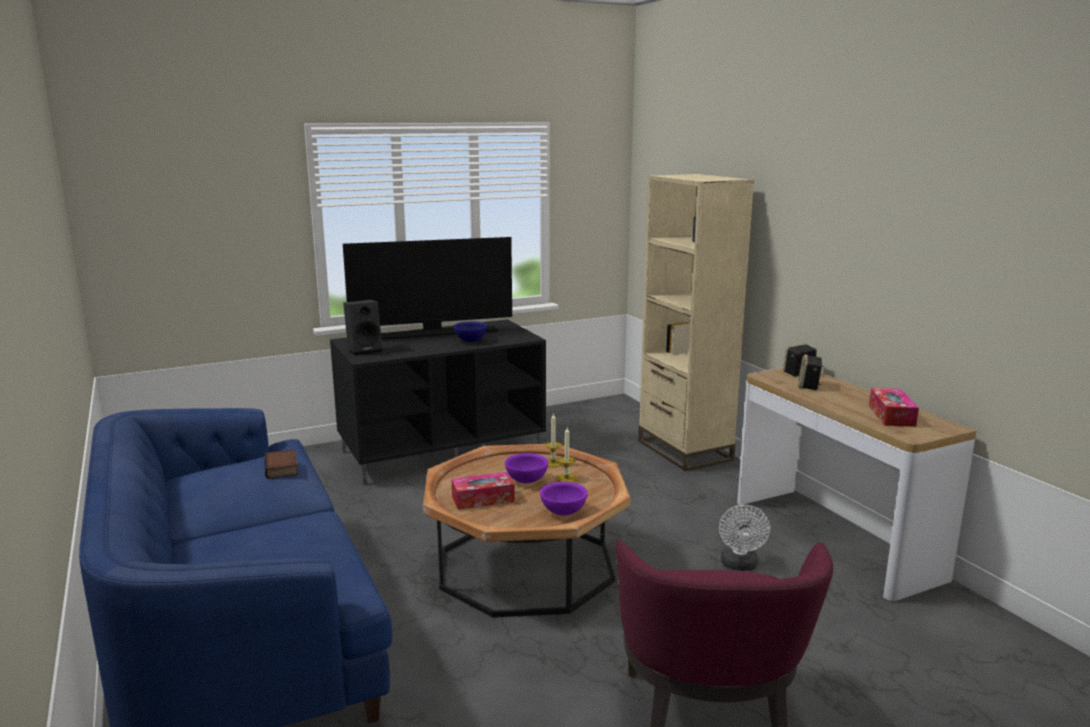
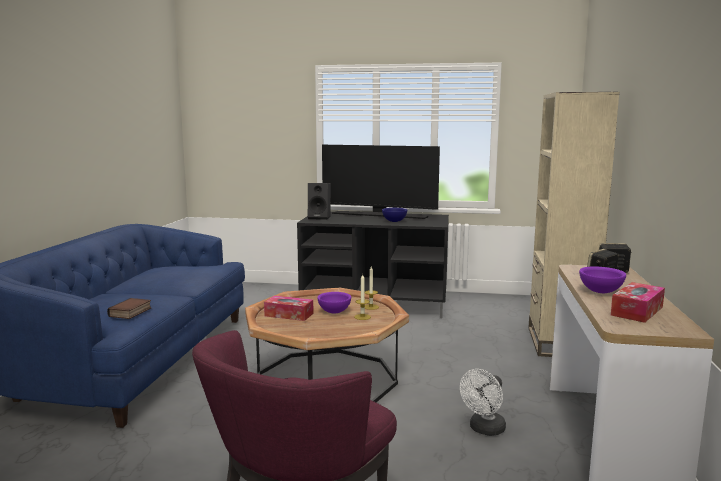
camera: 35 degrees right, 5 degrees down
book [264,449,298,479] -> book moved to [107,298,152,319]
purple bowl [540,482,587,515] -> purple bowl moved to [579,266,626,293]

